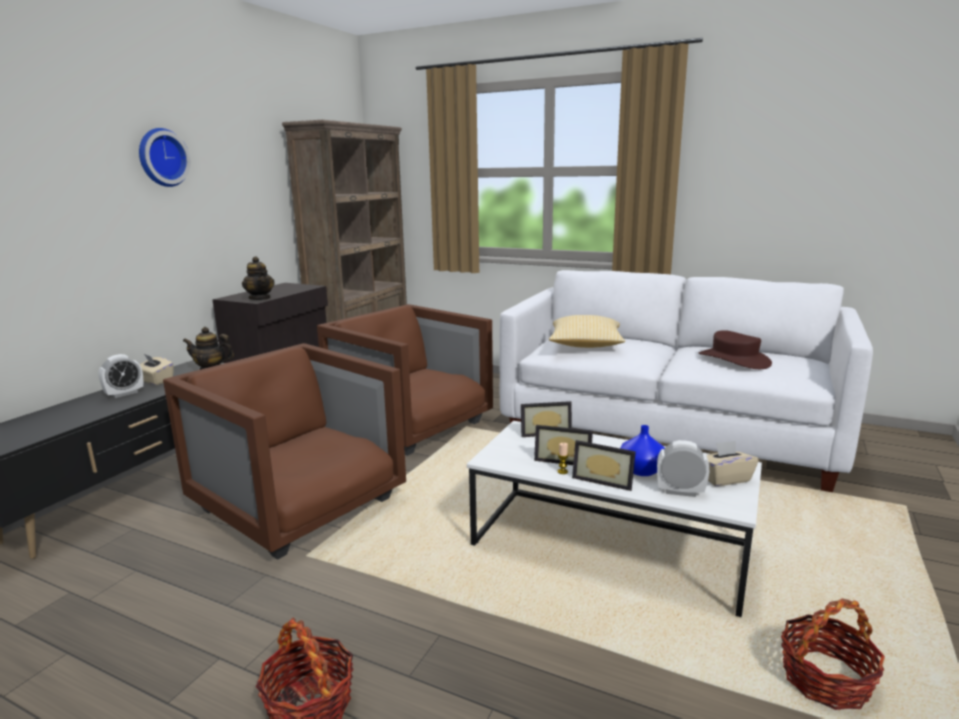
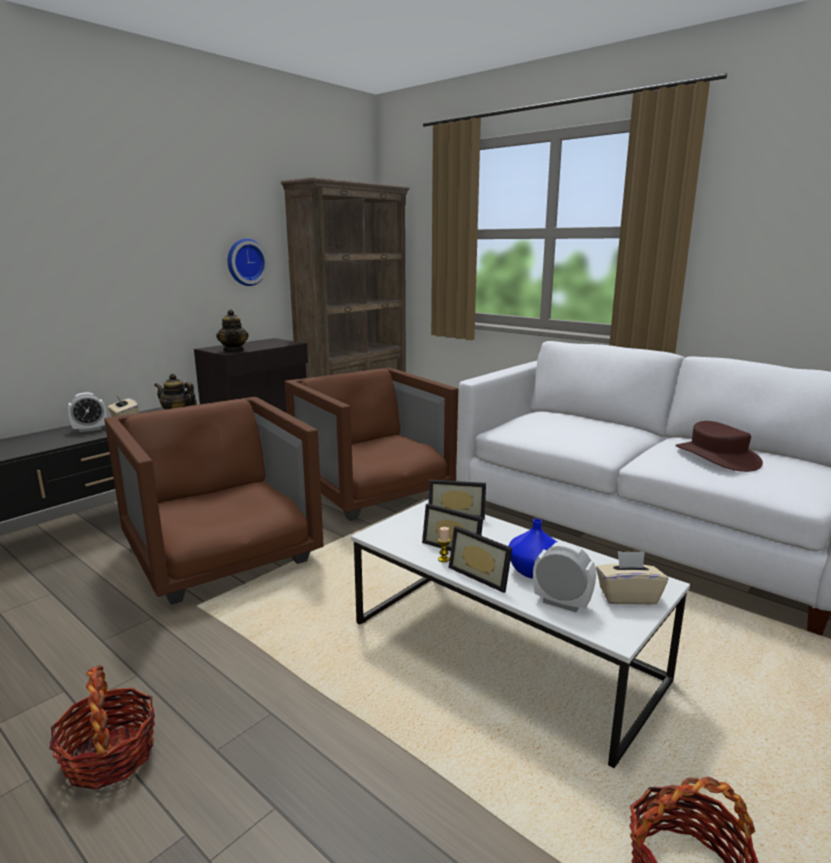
camera: 15 degrees right, 0 degrees up
wall clock [139,128,191,187] -> wall clock moved to [228,239,268,286]
pillow [549,315,625,348] -> none

